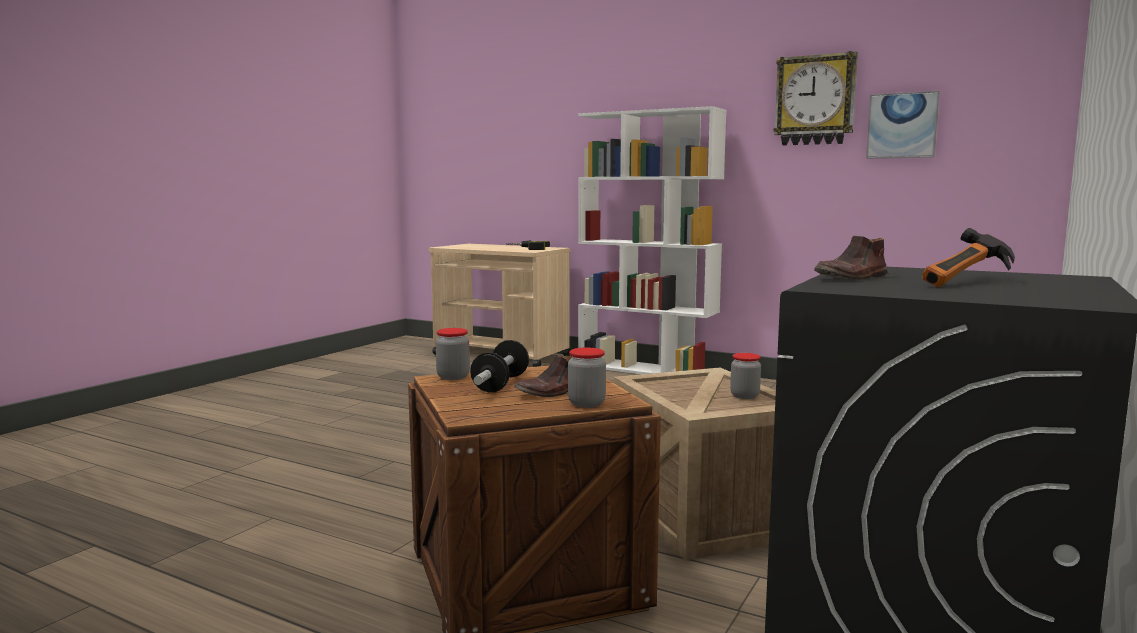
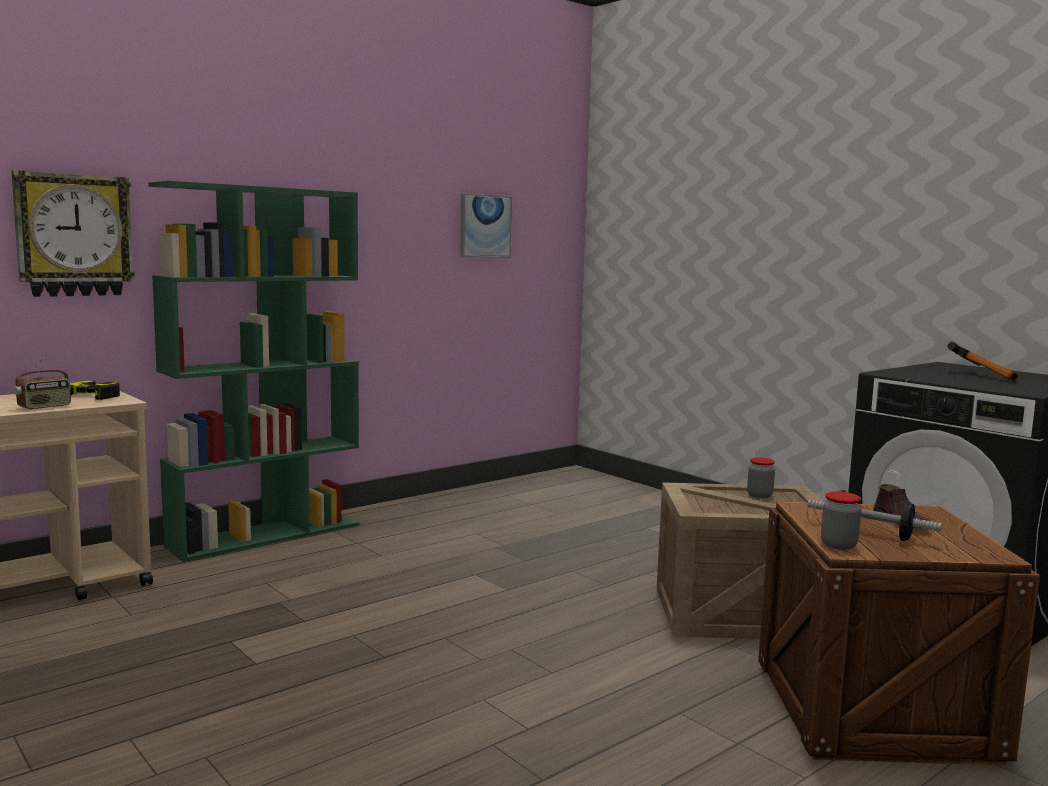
camera: 70 degrees left, 0 degrees up
jar [568,347,606,408] -> none
white bookcase [578,106,727,374] -> green bookcase [148,181,359,562]
wall clock [774,51,858,145] -> wall clock moved to [12,171,135,297]
brown shoe [814,236,888,280] -> none
none -> radio [14,354,71,410]

